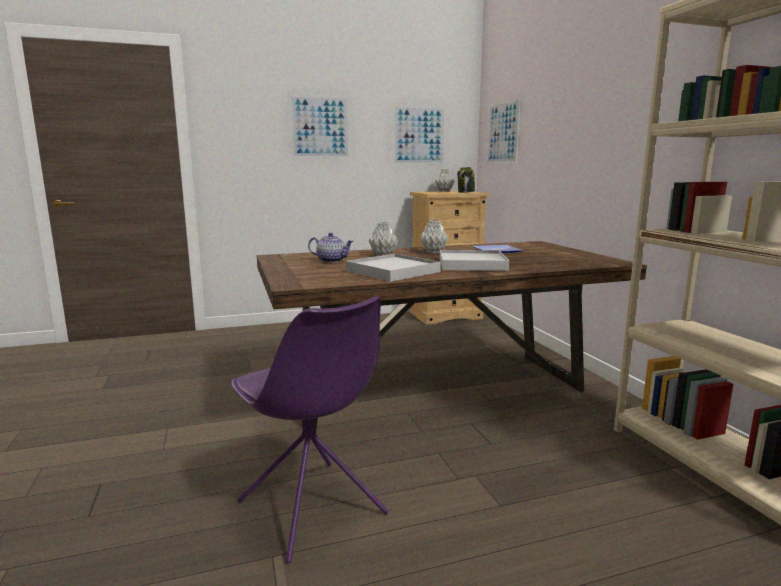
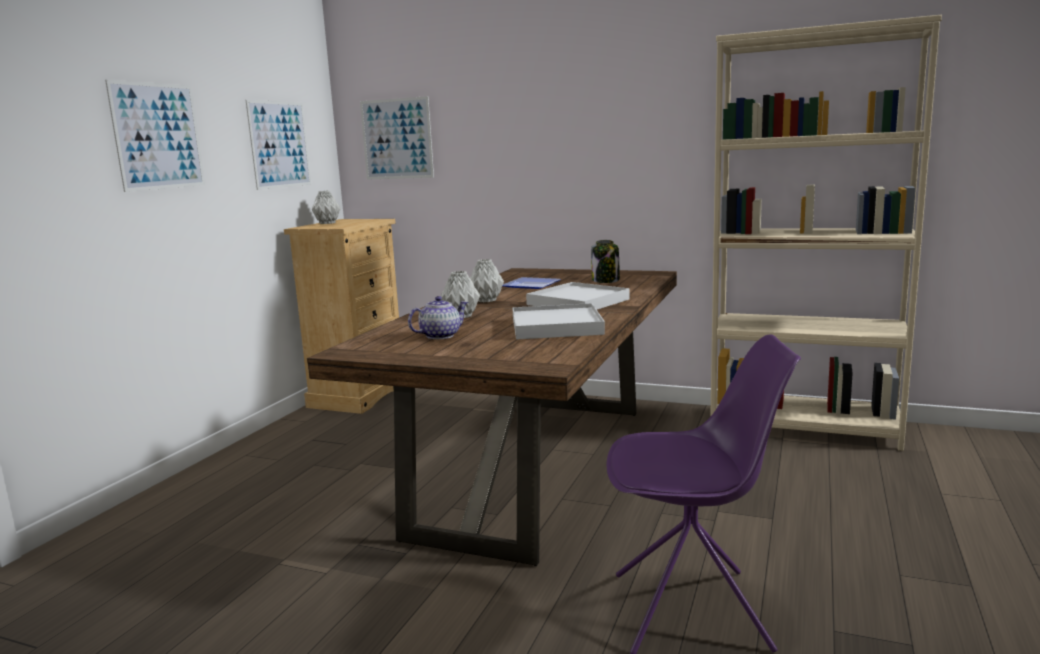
camera: 50 degrees left, 0 degrees up
jar [458,167,475,193] -> jar moved to [591,240,620,283]

